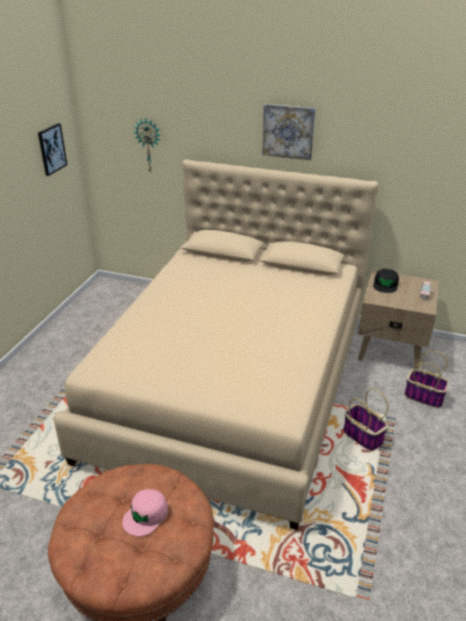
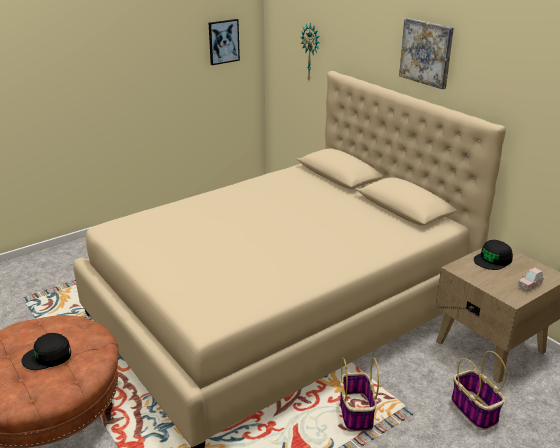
camera: 35 degrees right, 5 degrees down
pink cap [122,489,168,537] -> black cap [22,333,71,370]

